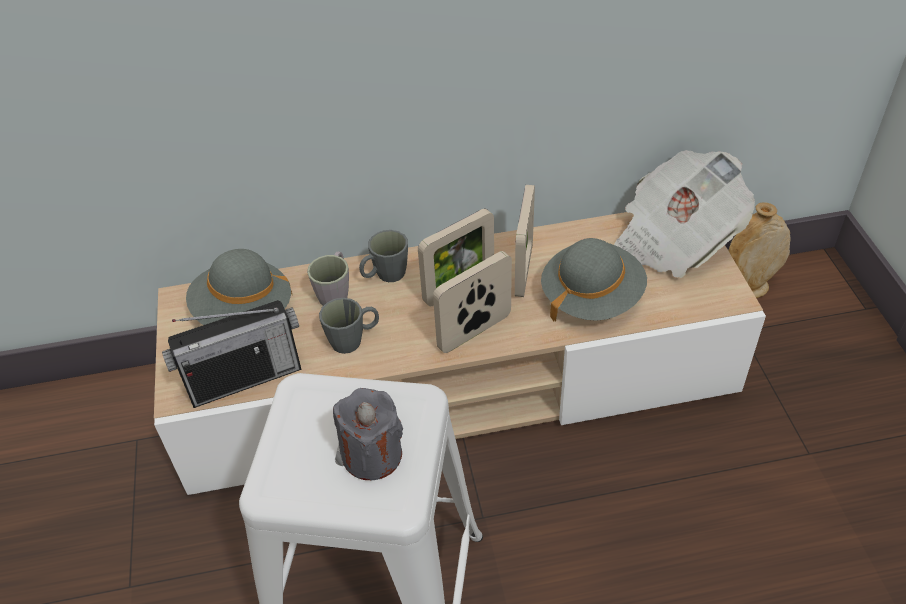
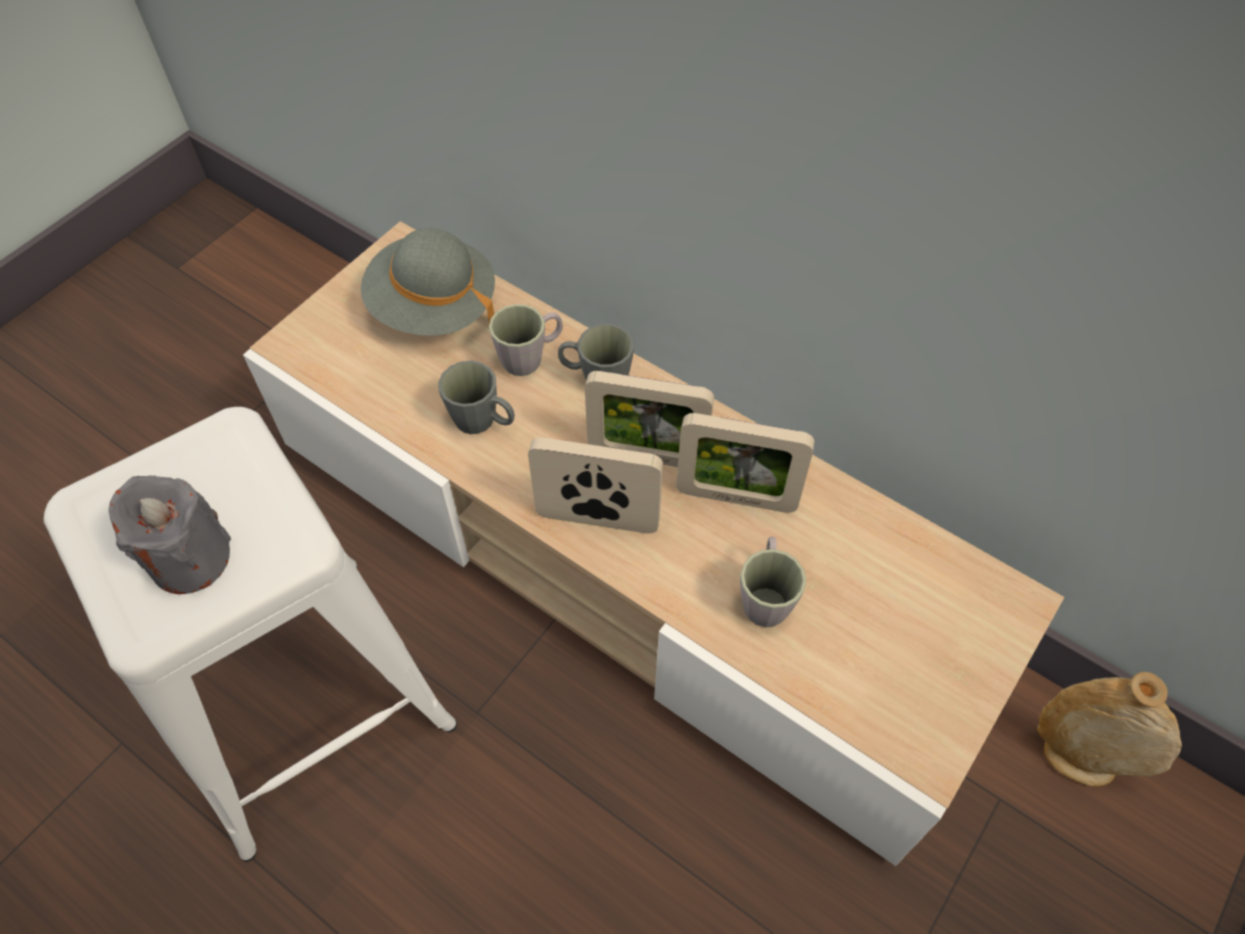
camera: 45 degrees right, 10 degrees up
radio [162,300,301,408] -> none
picture frame [515,185,535,297] -> picture frame turned 45 degrees clockwise [676,413,814,513]
grey hat [541,238,647,322] -> grey mug [740,537,806,627]
newspaper [614,150,755,278] -> none

